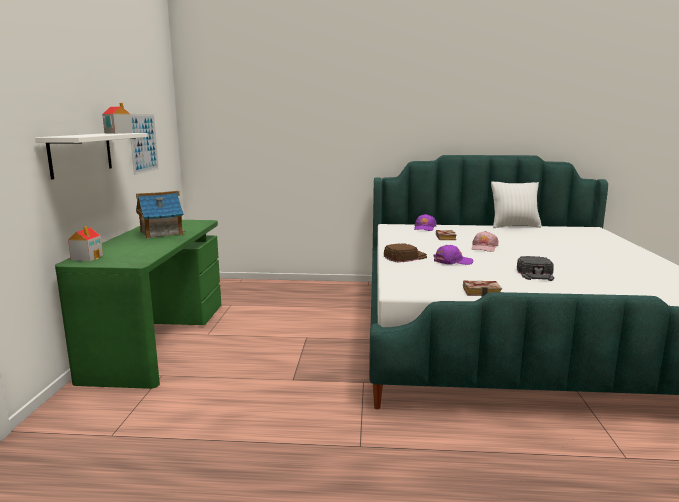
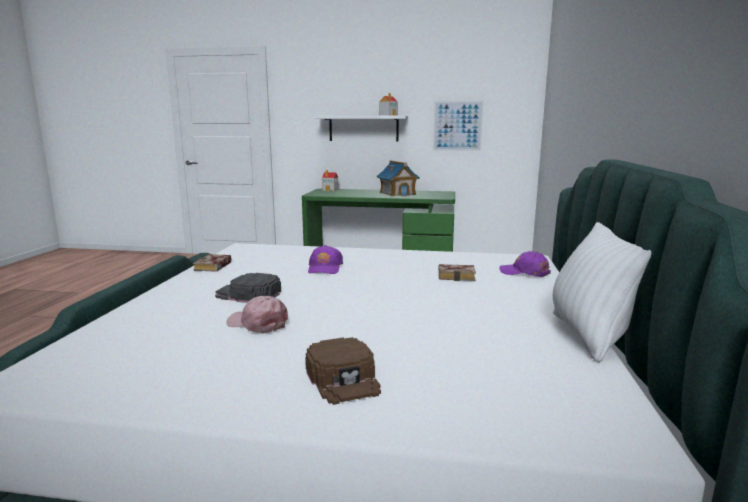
camera: 95 degrees right, 0 degrees up
brown cap [384,243,427,262] -> brown cap moved to [305,337,381,405]
pink cap [471,231,499,252] -> pink cap moved to [227,296,288,333]

